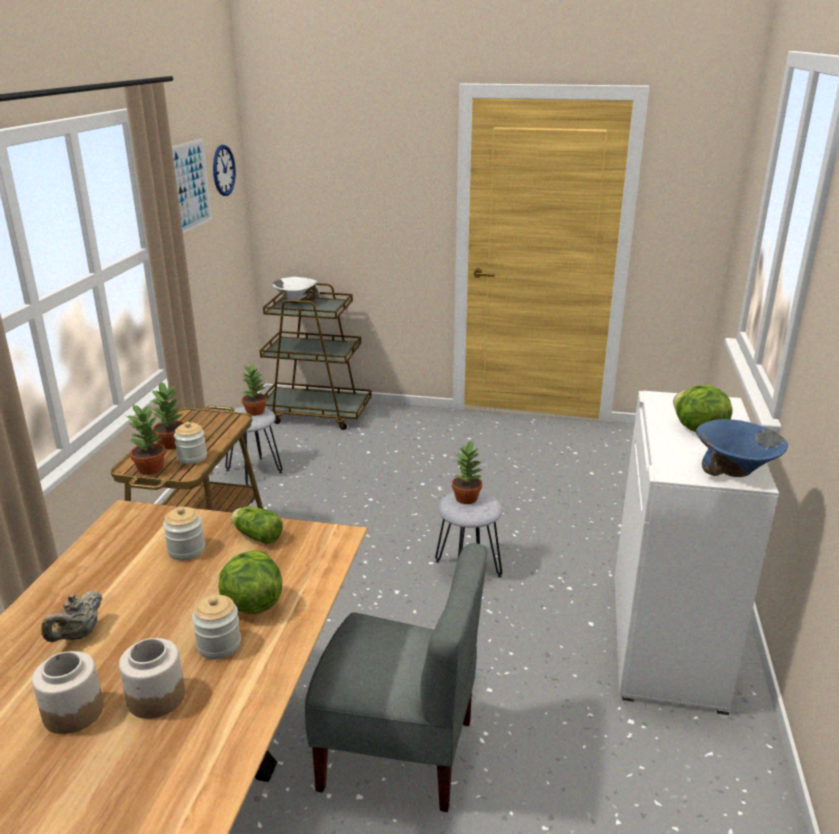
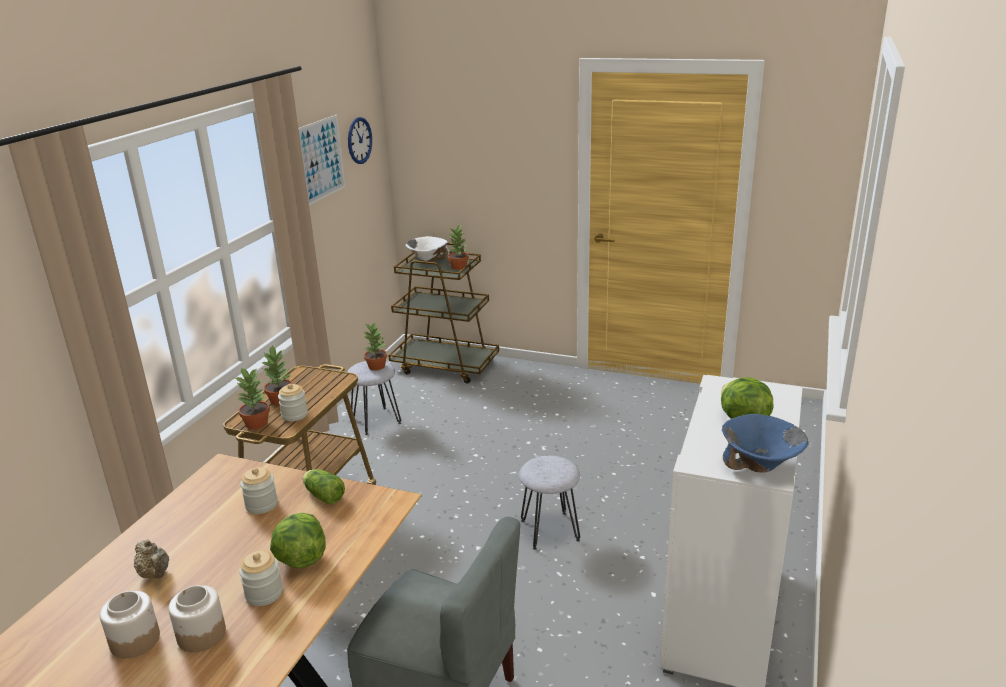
camera: 10 degrees right, 0 degrees up
beige teapot [41,591,103,642] -> beige teapot turned 75 degrees counterclockwise [134,540,169,579]
potted plant [452,440,483,504] -> potted plant moved to [448,224,469,270]

